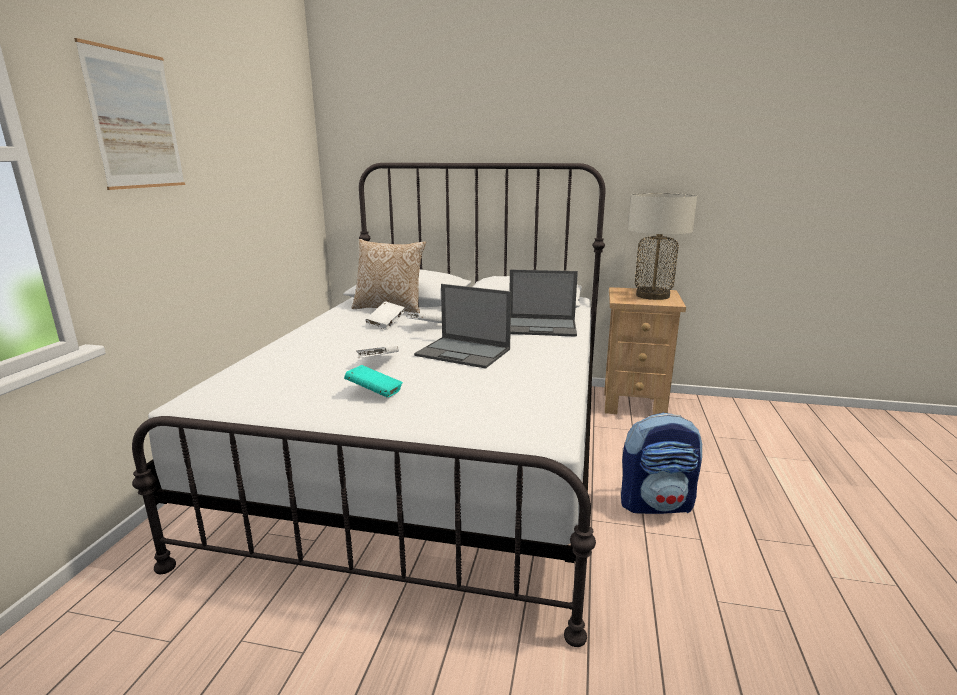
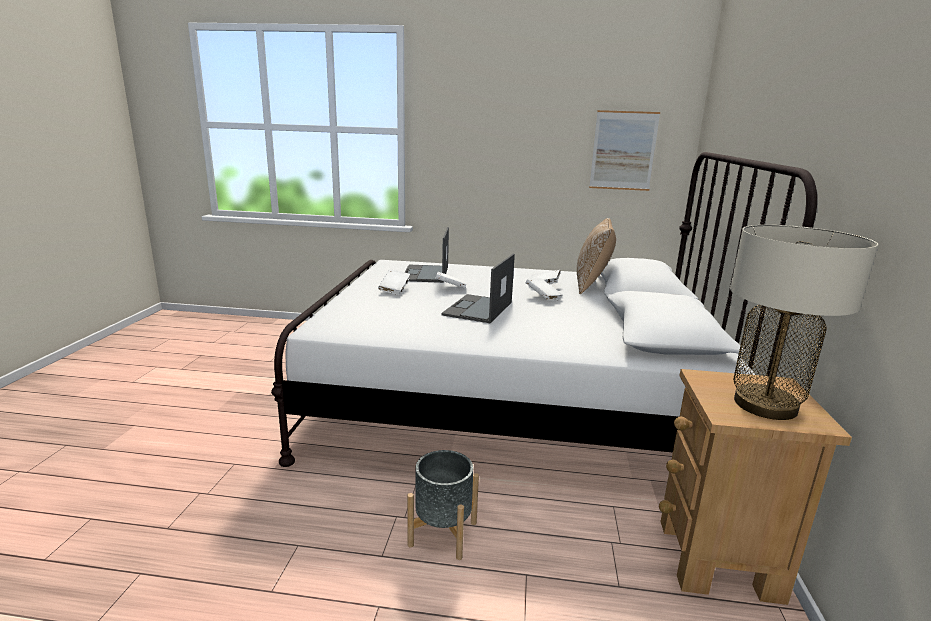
camera: 85 degrees right, 0 degrees up
picture [74,38,185,190] -> picture moved to [589,110,660,191]
turquoise book [344,365,403,398] -> white book [378,269,410,295]
laptop [509,269,578,337] -> laptop moved to [404,227,449,283]
backpack [621,413,702,514] -> grey planter [407,450,479,560]

